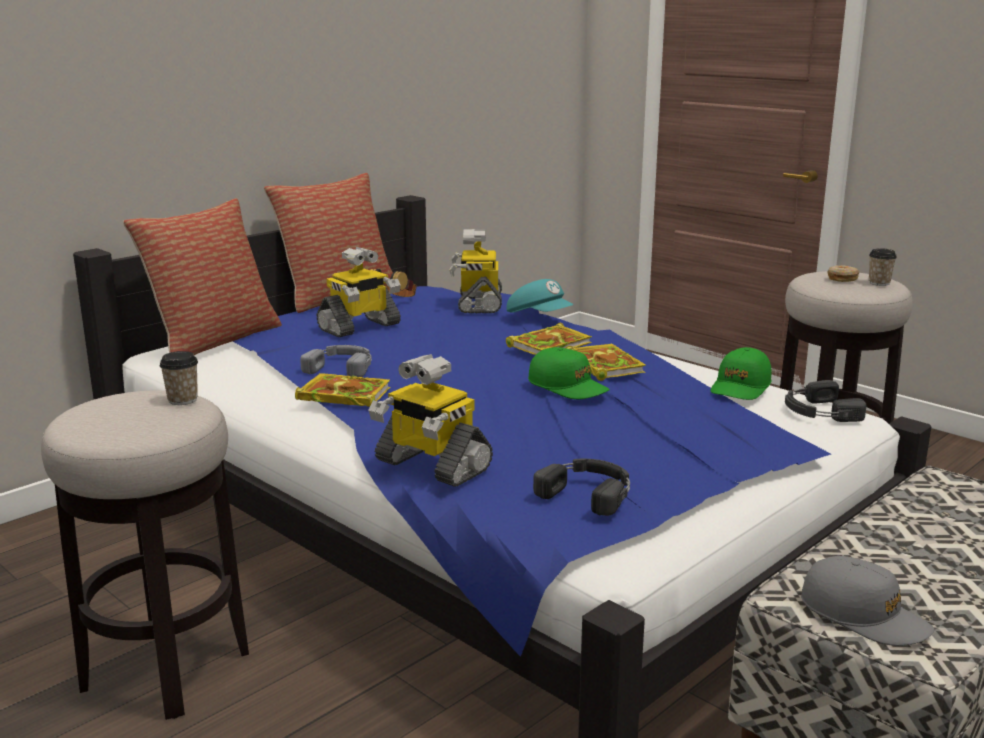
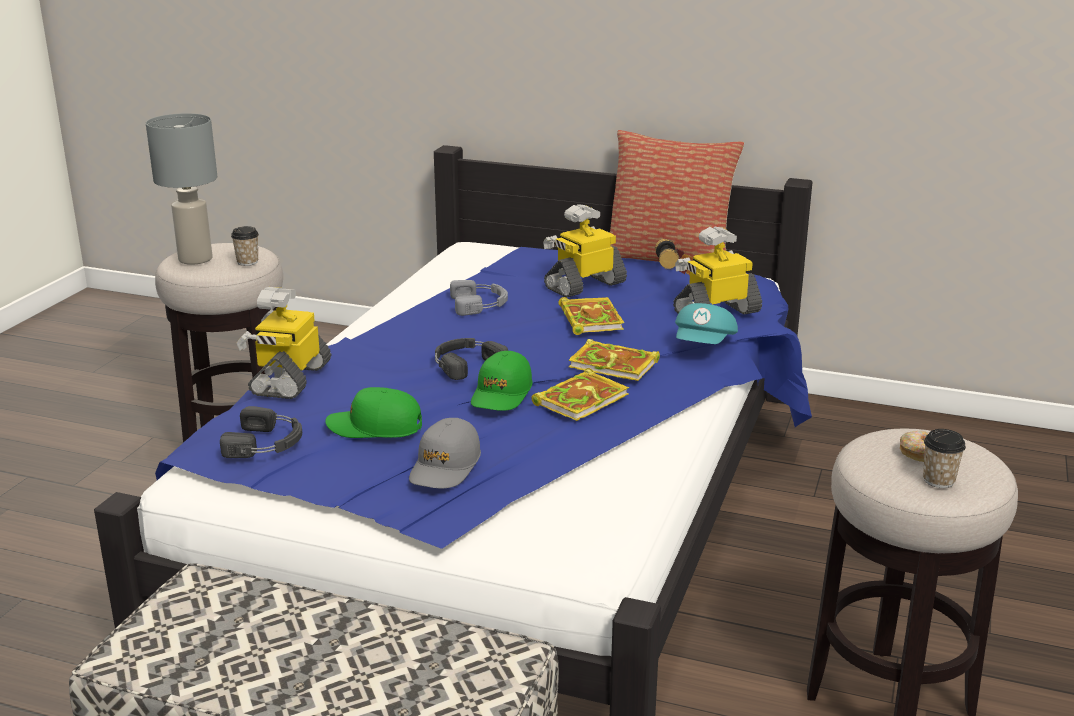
camera: 65 degrees right, 5 degrees up
pillow [123,198,282,355] -> none
book [295,373,391,407] -> book moved to [558,297,624,335]
toy robot [317,247,401,337] -> toy robot turned 120 degrees clockwise [543,204,627,298]
green cap [710,347,772,400] -> green cap moved to [325,387,422,438]
black headphones [785,380,866,422] -> black headphones moved to [435,338,508,380]
grey cap [801,556,934,646] -> grey cap moved to [409,418,481,488]
none -> grey table lamp [146,113,217,265]

